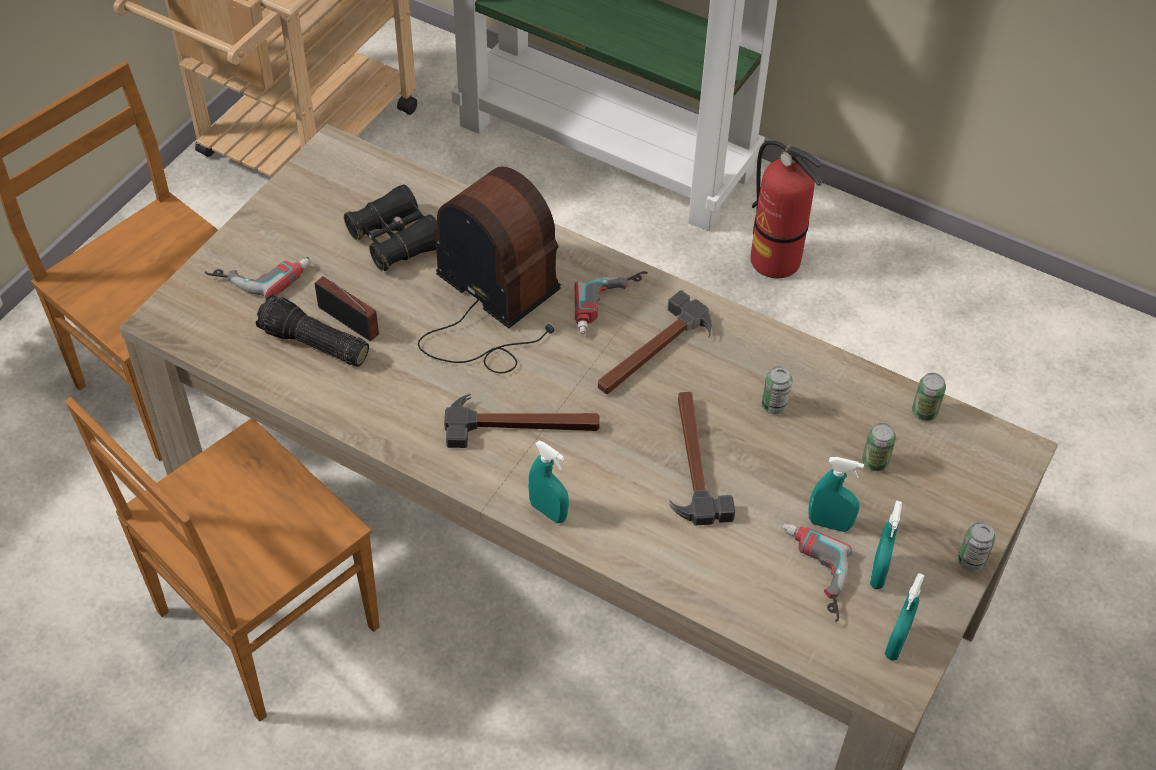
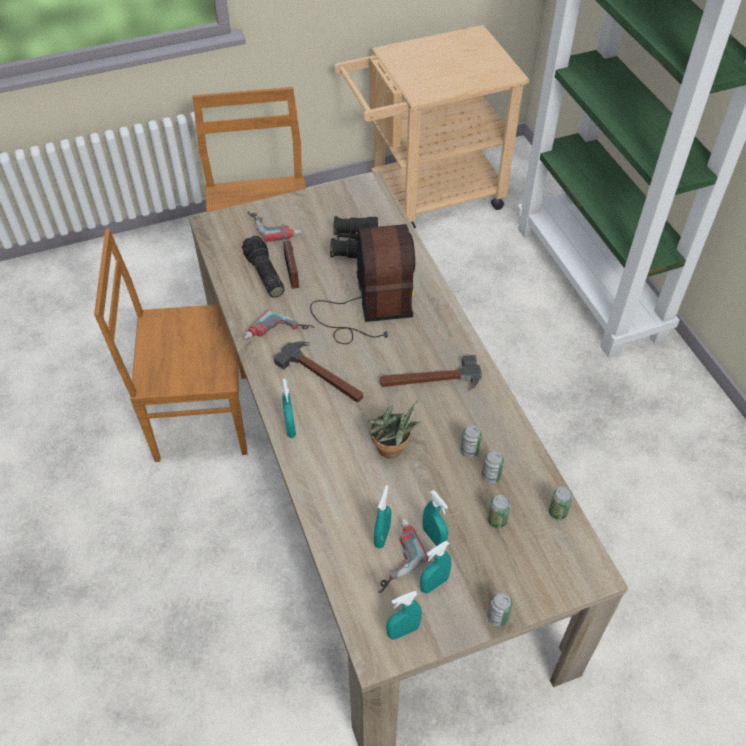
camera: 40 degrees right, 0 degrees up
power drill [574,271,648,334] -> power drill moved to [244,310,315,340]
hammer [669,392,735,525] -> potted plant [368,400,421,458]
fire extinguisher [751,140,822,278] -> none
none -> turquoise spray bottle [374,485,391,549]
none -> can [482,450,504,483]

